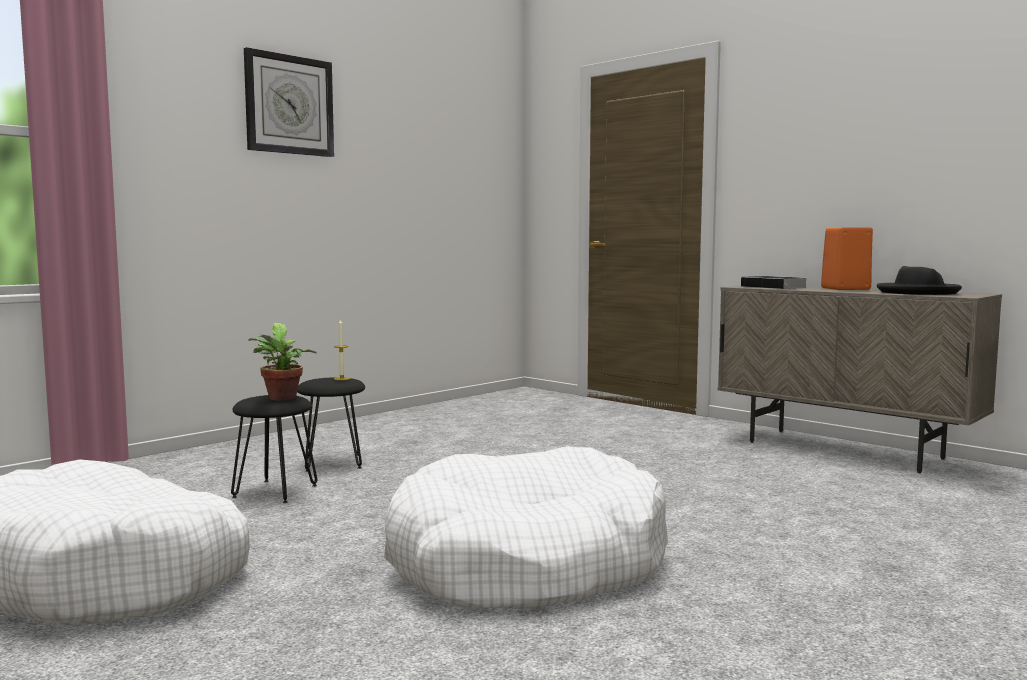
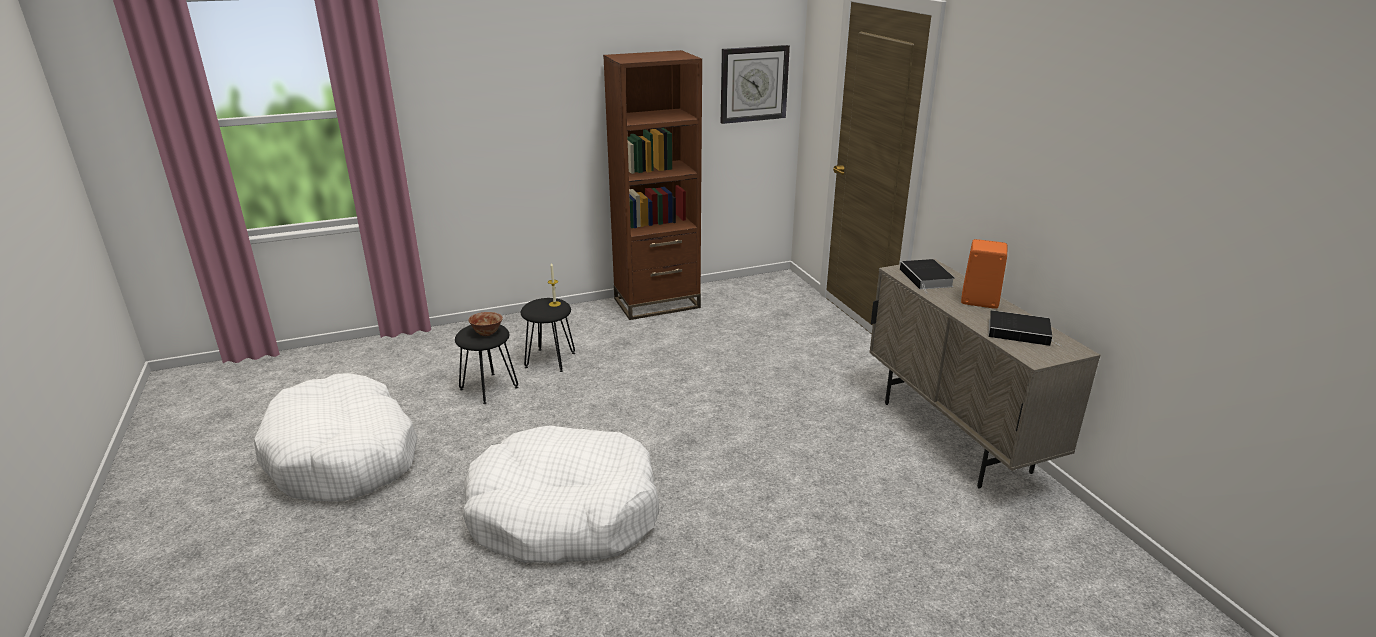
camera: 25 degrees right, 20 degrees up
wall clock [244,47,334,157] -> wall clock moved to [721,45,790,124]
potted plant [248,323,317,400] -> bowl [469,312,503,336]
black hat [877,266,962,295] -> book [989,310,1063,346]
none -> brown bookcase [603,50,702,320]

